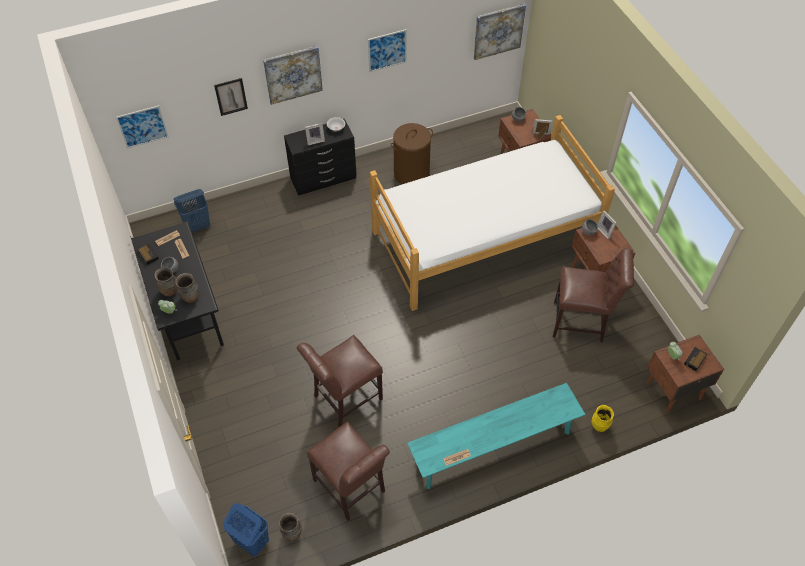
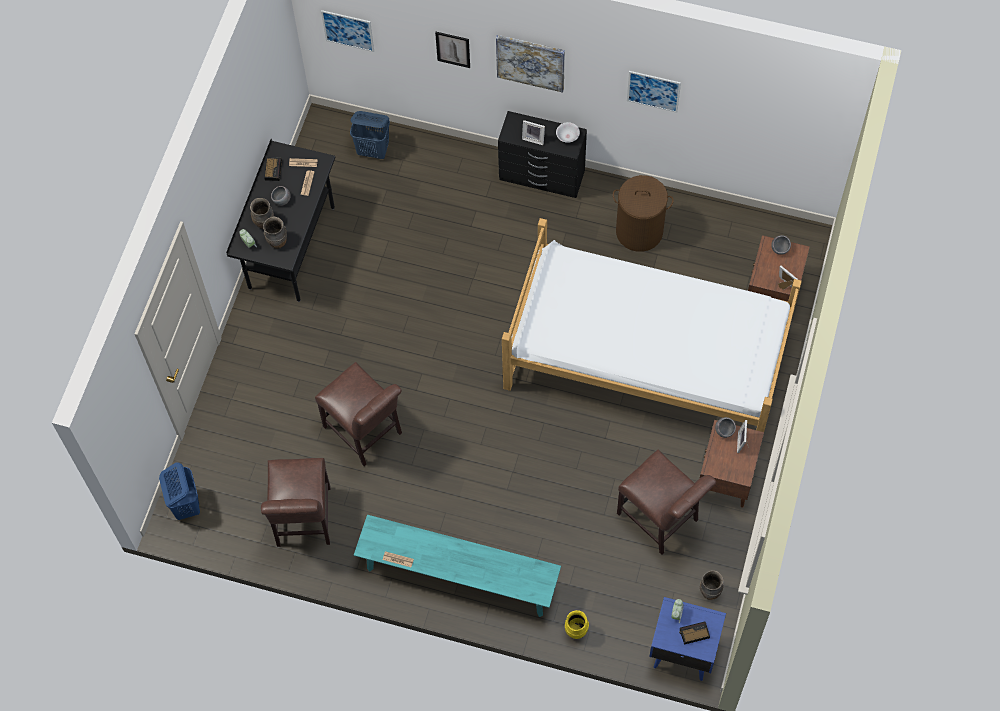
camera: 40 degrees right, 10 degrees up
brown vase [279,513,302,541] -> brown vase moved to [700,570,724,600]
brown chair [297,335,383,427] -> brown chair turned 135 degrees counterclockwise [315,362,402,466]
picture [473,4,526,60] -> none
brown nightstand [646,335,724,413] -> blue nightstand [649,597,726,681]

